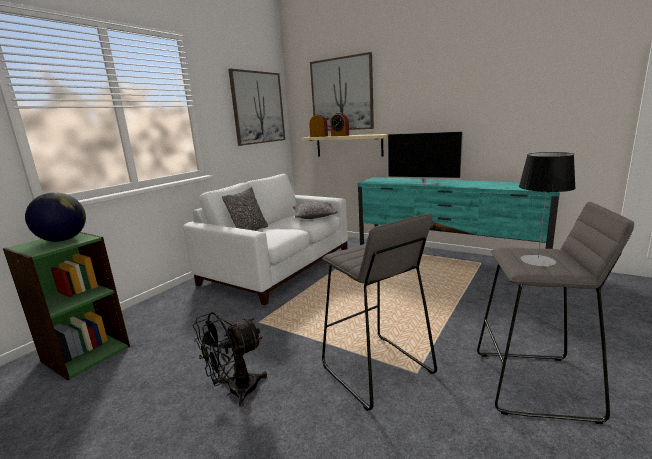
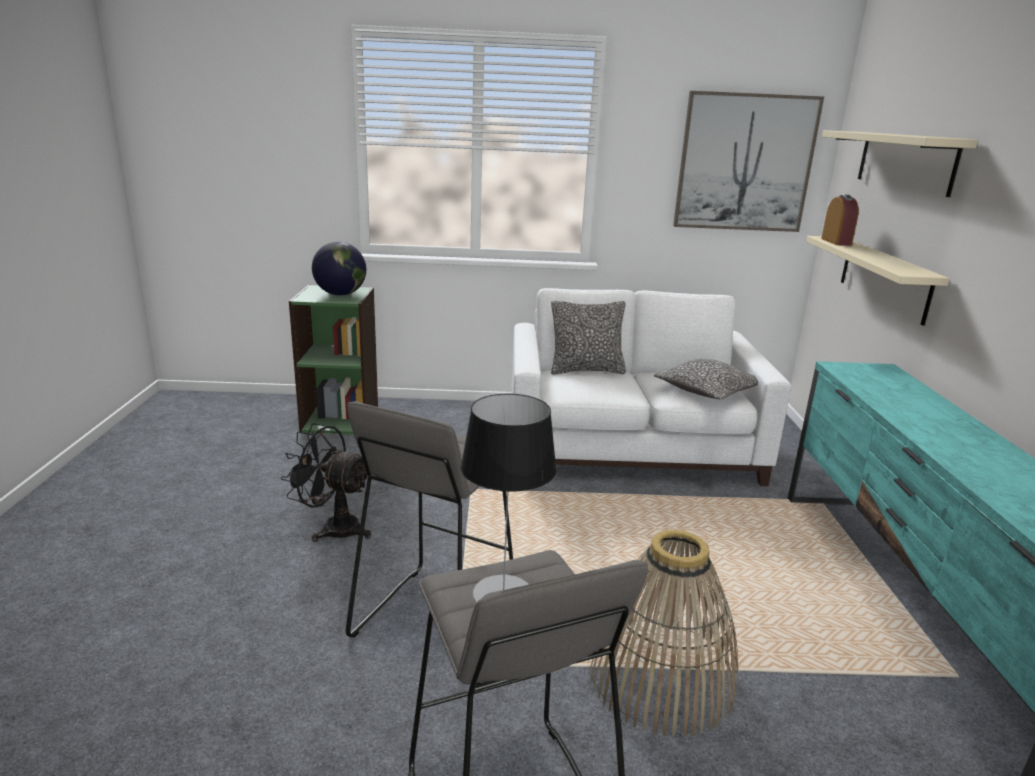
camera: 55 degrees right, 5 degrees up
picture [310,52,374,131] -> beige shelf [822,130,978,197]
alarm clock [330,113,349,136] -> none
television [387,131,463,185] -> none
none -> basket [588,529,738,737]

